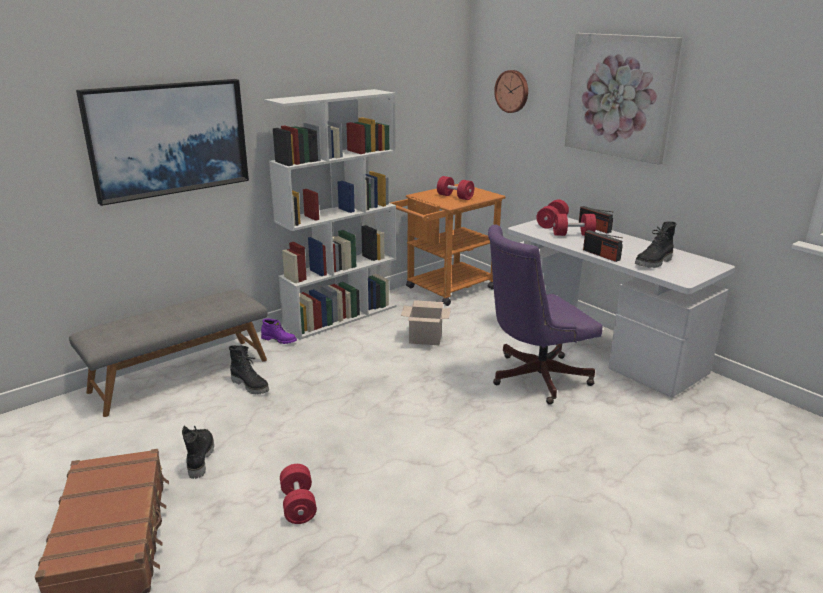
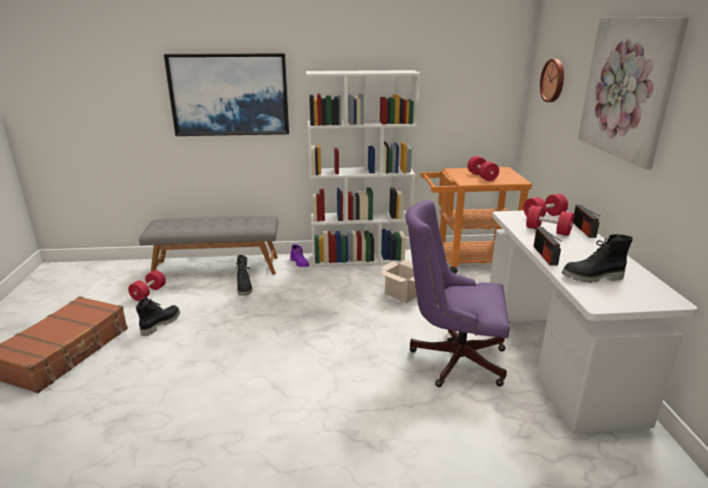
camera: 35 degrees right, 0 degrees up
red dumbbell [280,464,317,524] -> red dumbbell moved to [128,270,166,301]

